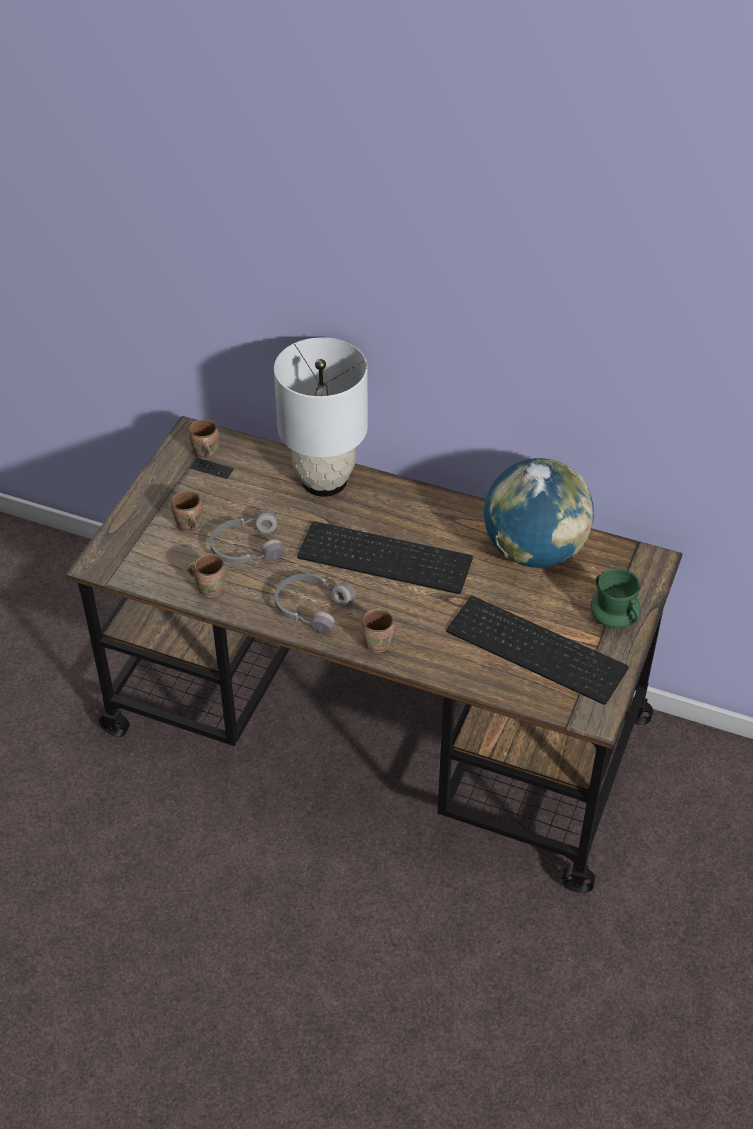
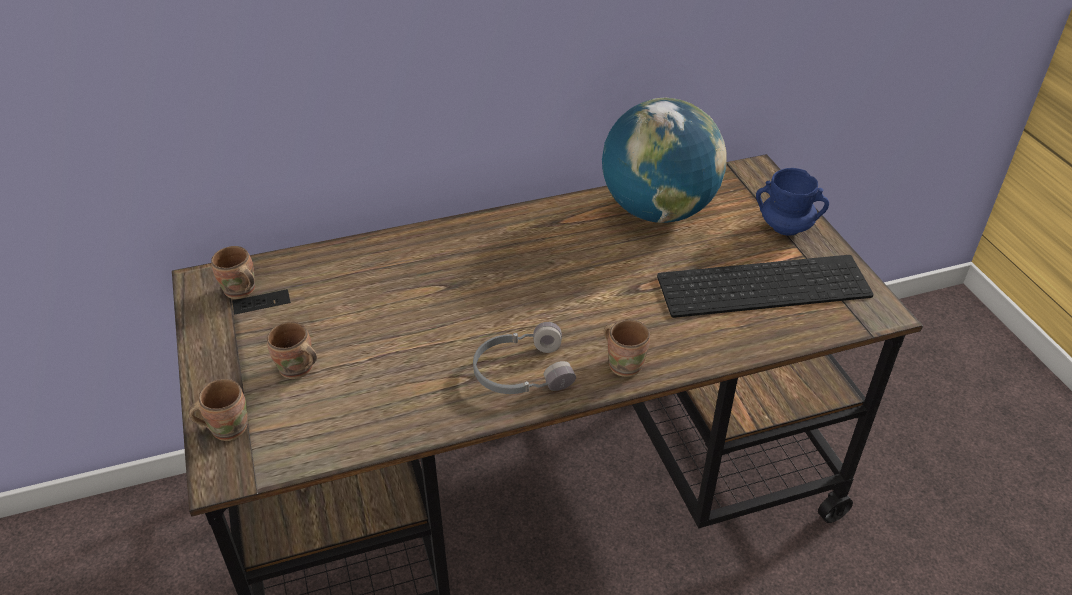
camera: 40 degrees left, 5 degrees down
brown mug [187,553,225,598] -> brown mug moved to [189,379,248,441]
grey headphones [210,510,285,563] -> none
white table lamp [274,337,368,497] -> none
keyboard [297,521,473,594] -> none
green mug [590,568,641,628] -> blue mug [756,168,829,236]

